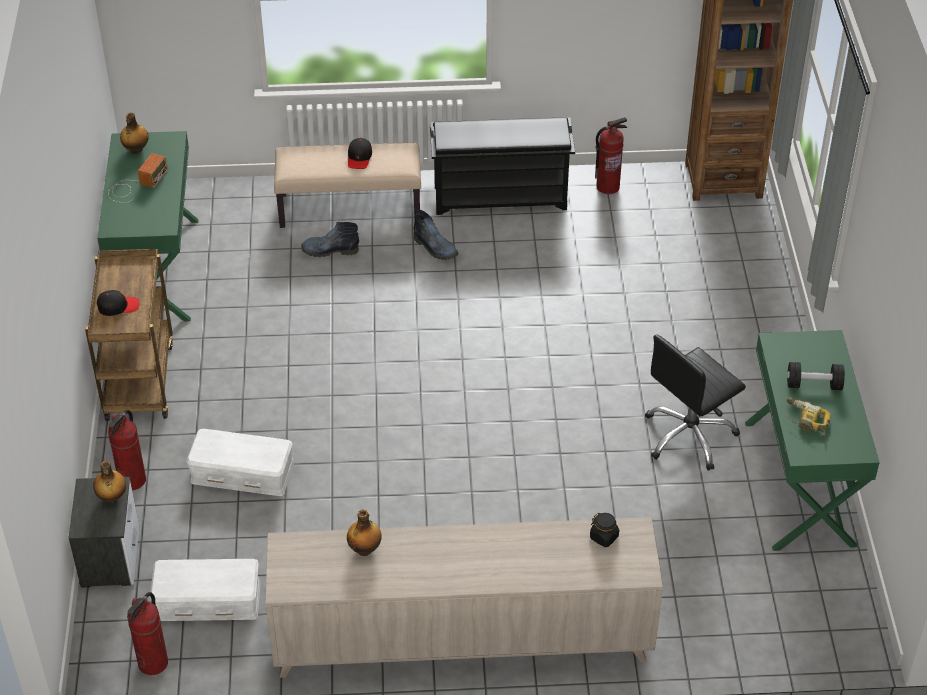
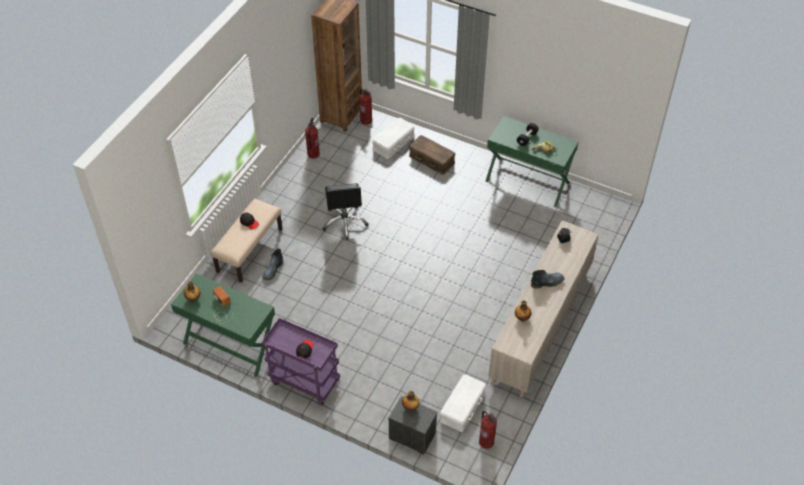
camera: 60 degrees left, 5 degrees up
brown cart [85,249,173,421] -> purple cart [262,318,340,405]
fire extinguisher [108,410,146,490] -> fire extinguisher moved to [359,89,372,125]
white storage box [186,429,294,496] -> white storage box moved to [372,118,415,159]
boot [414,210,458,260] -> boot moved to [531,270,564,289]
black shoe rack [430,117,575,215] -> none
black office chair [645,334,746,471] -> black office chair moved to [322,183,369,240]
none -> brown storage box [409,135,456,175]

